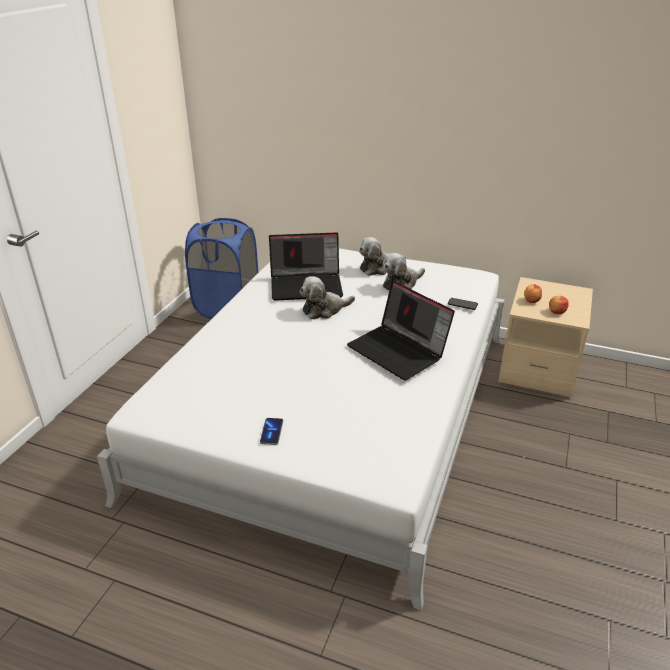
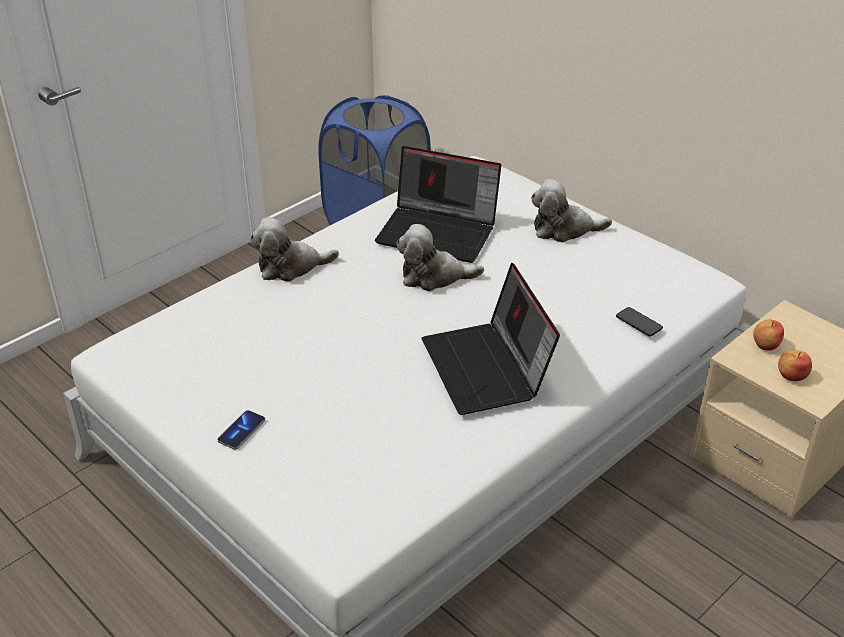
camera: 25 degrees right, 5 degrees up
plush toy [383,253,425,290] -> plush toy moved to [250,217,339,282]

